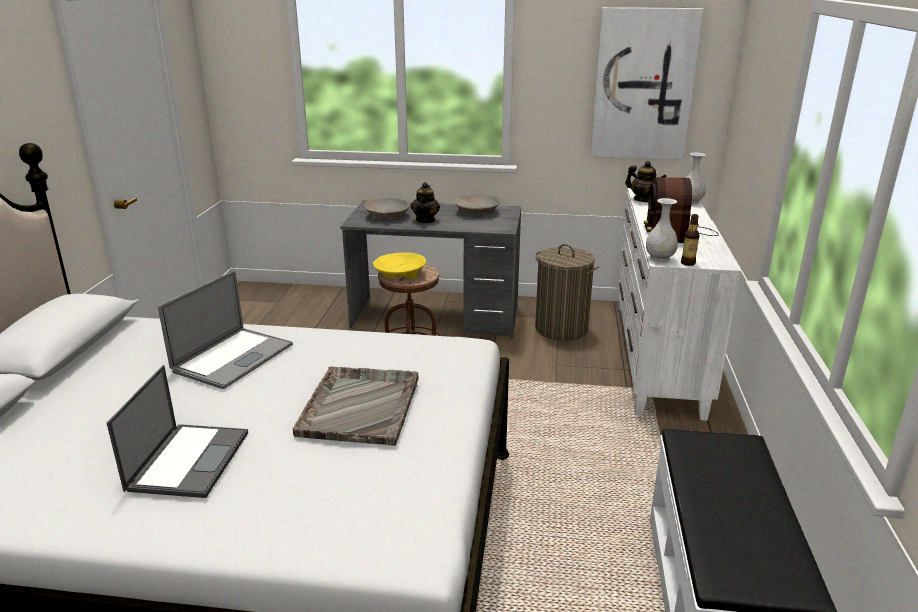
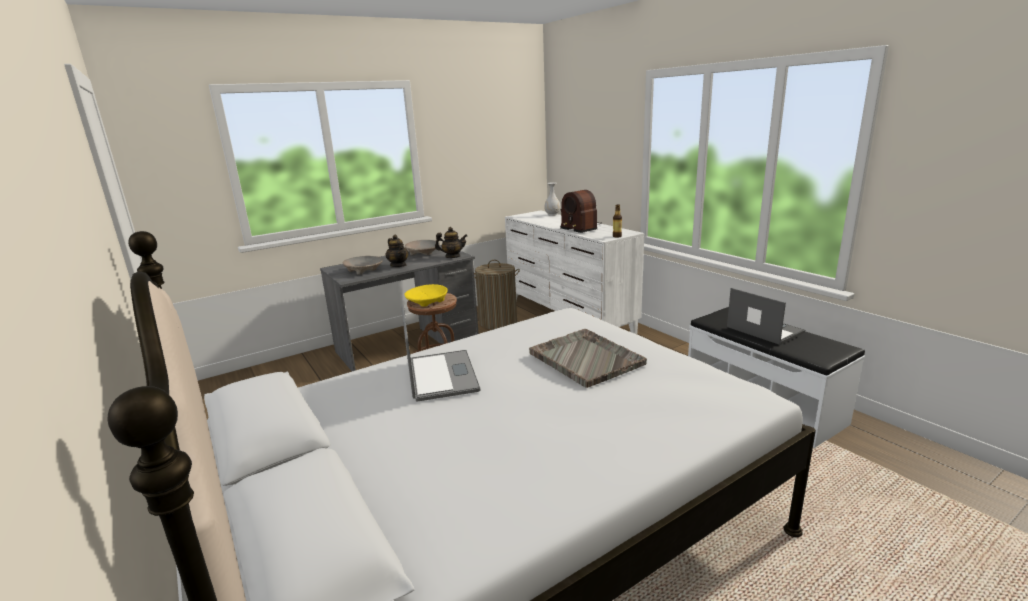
camera: 40 degrees left, 5 degrees down
laptop [107,365,248,498] -> laptop moved to [727,288,805,345]
picture [590,7,704,160] -> none
teapot [625,161,667,202] -> teapot moved to [435,227,467,258]
white vase [646,198,678,262] -> none

